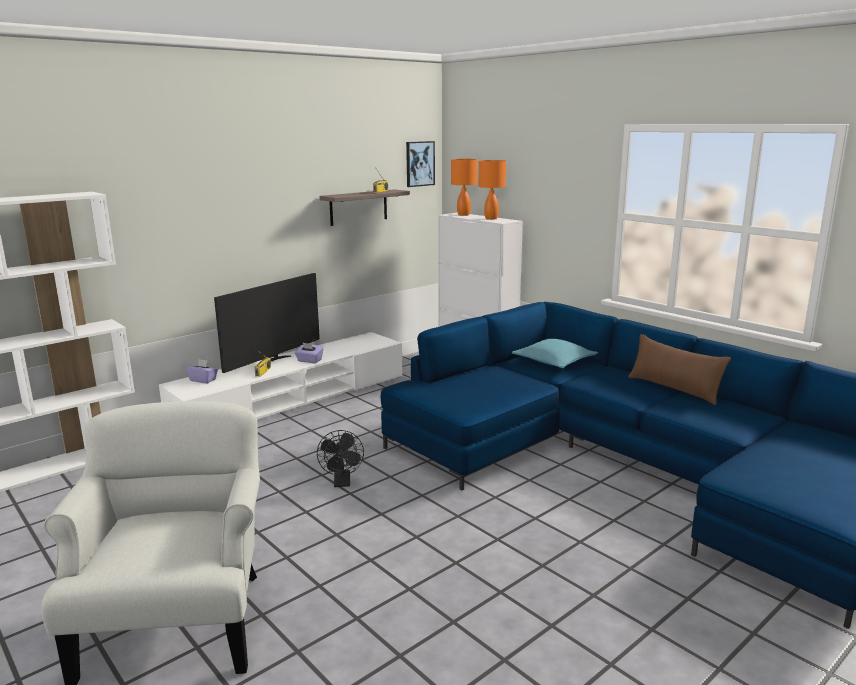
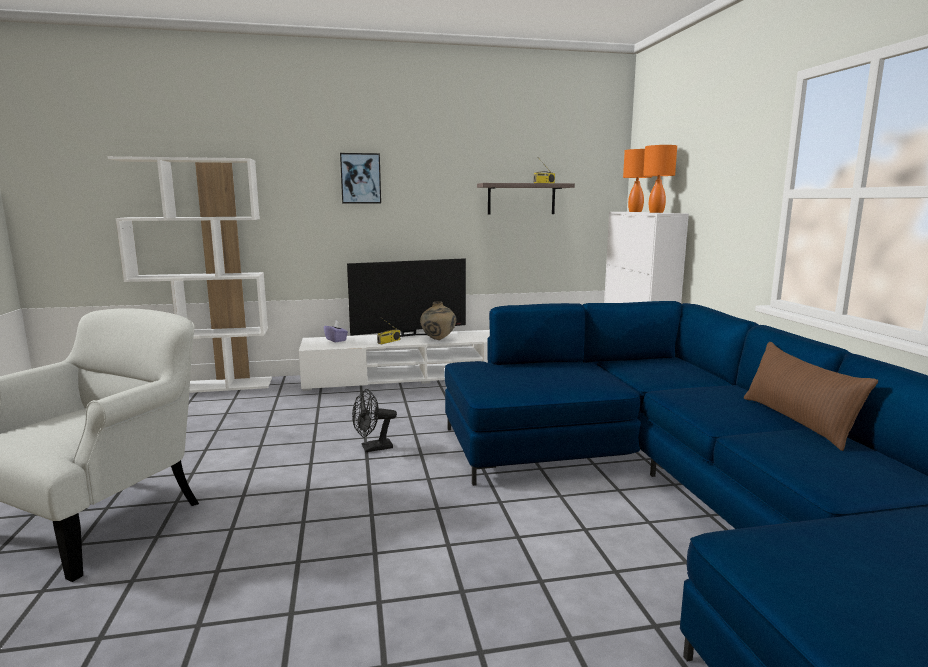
camera: 30 degrees right, 5 degrees down
purple tissue box [295,343,324,363] -> beige vase [420,301,457,340]
black fan [317,430,364,487] -> black fan turned 45 degrees clockwise [352,389,397,452]
picture [406,141,435,187] -> picture moved to [340,153,381,203]
turquoise pillow [512,339,598,368] -> none

